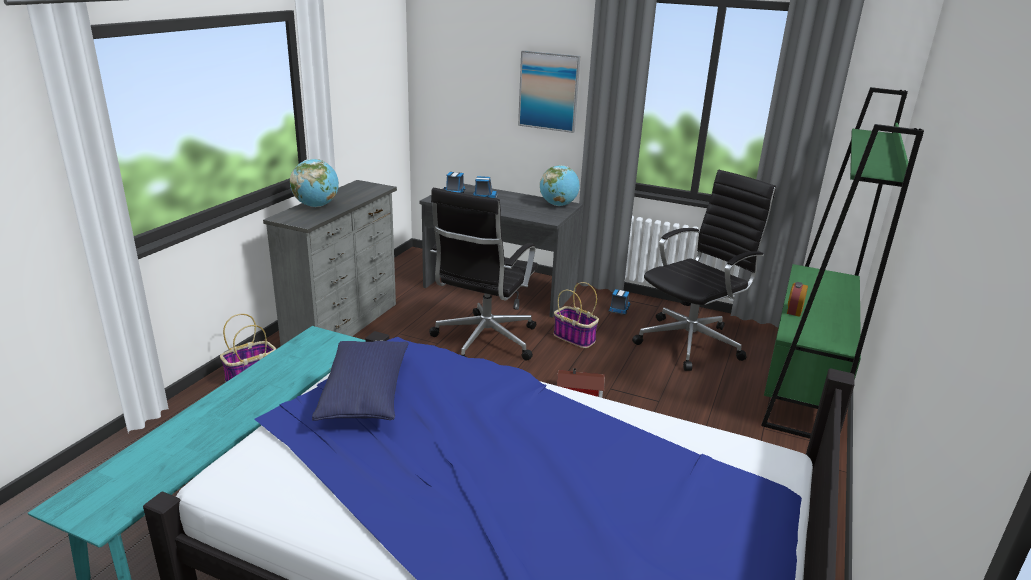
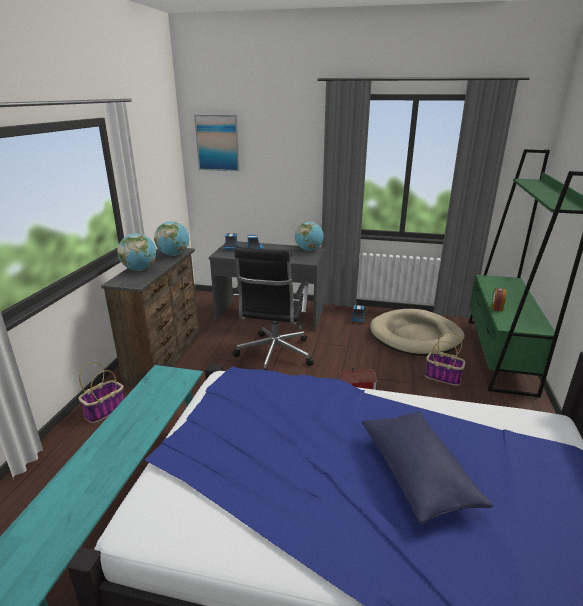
camera: 10 degrees left, 0 degrees up
grey dresser [263,180,397,346] -> brown dresser [101,248,199,386]
blue pillow [312,341,409,421] -> blue pillow moved to [362,411,493,525]
picture [518,50,580,133] -> picture moved to [194,115,240,171]
basket [554,282,599,348] -> basket moved to [425,332,465,386]
black office chair [632,170,776,371] -> beige dog bed [370,309,465,356]
none -> globe [154,221,189,256]

